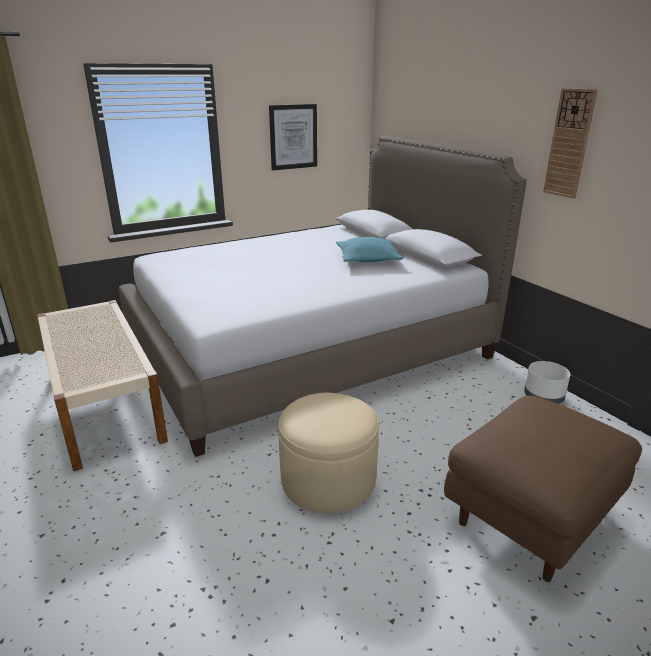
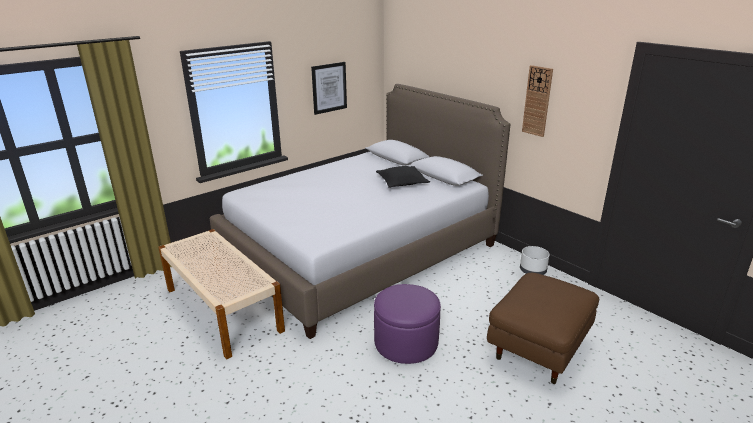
camera: 10 degrees left, 0 degrees up
beige ottoman [278,393,379,513] -> purple ottoman [374,284,441,364]
turquoise pillow [336,237,404,262] -> black pillow [376,166,430,188]

